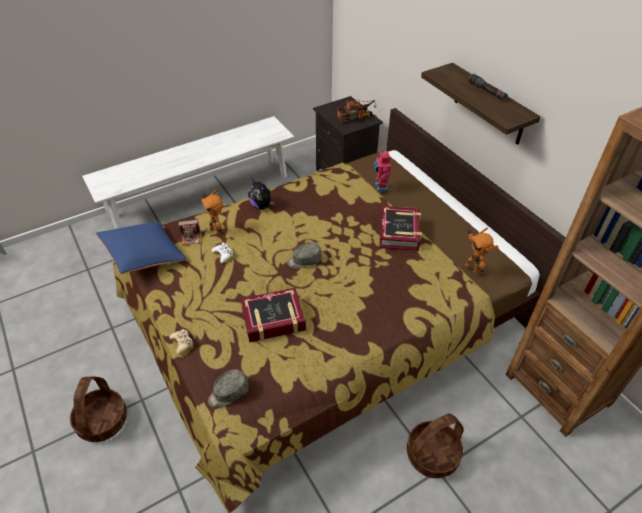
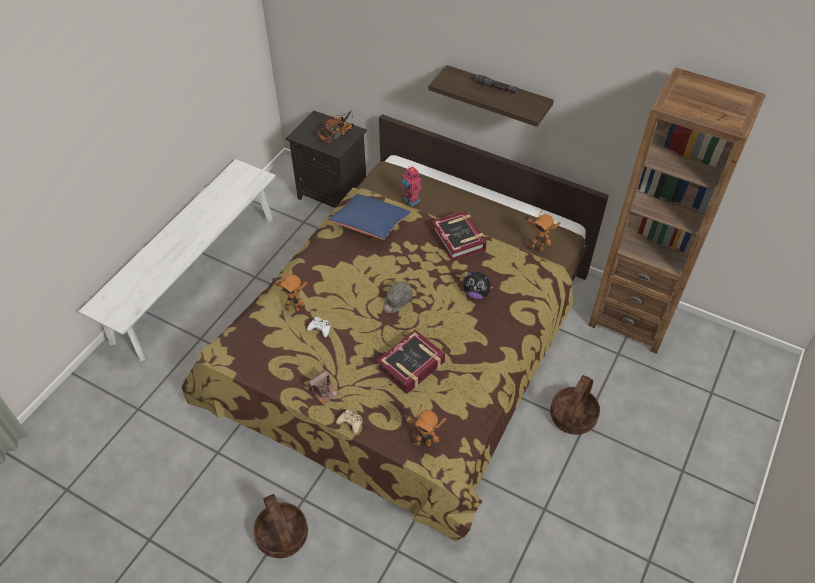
camera: 30 degrees left, 5 degrees up
blue pillow [96,222,187,274] -> blue pillow moved to [328,194,411,240]
camera [178,219,200,245] -> camera moved to [308,370,339,404]
grey cap [208,369,249,408] -> toy robot [403,404,446,447]
plush toy [248,179,275,209] -> plush toy moved to [464,271,494,299]

